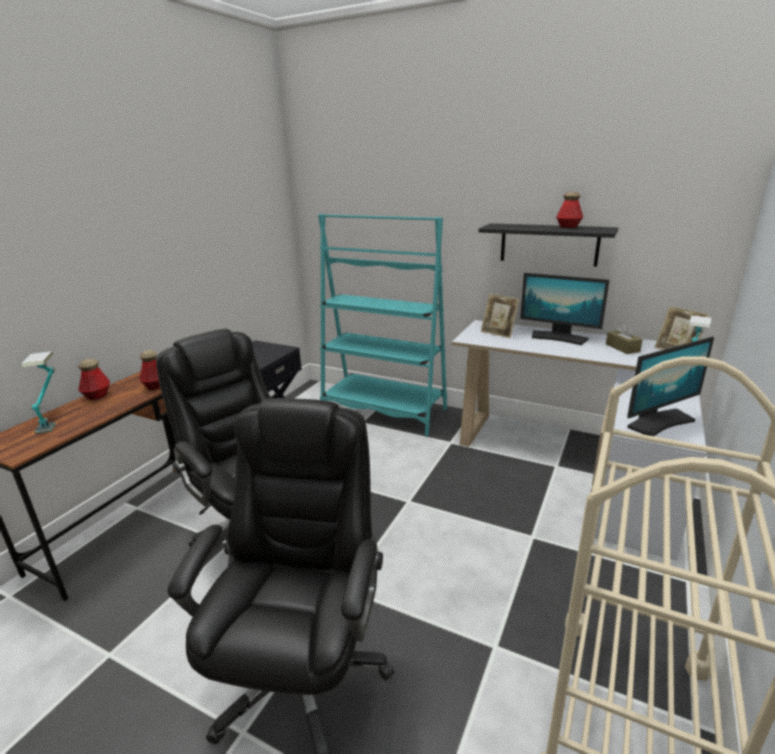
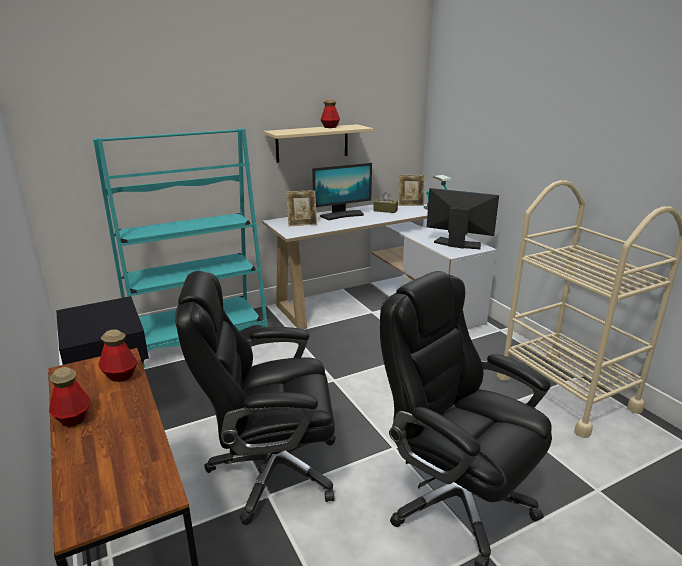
camera: 55 degrees left, 0 degrees up
table lamp [21,351,56,434] -> none
black shelf [478,223,618,267] -> beige shelf [264,124,373,163]
monitor [627,337,714,436] -> monitor turned 75 degrees counterclockwise [427,188,499,249]

